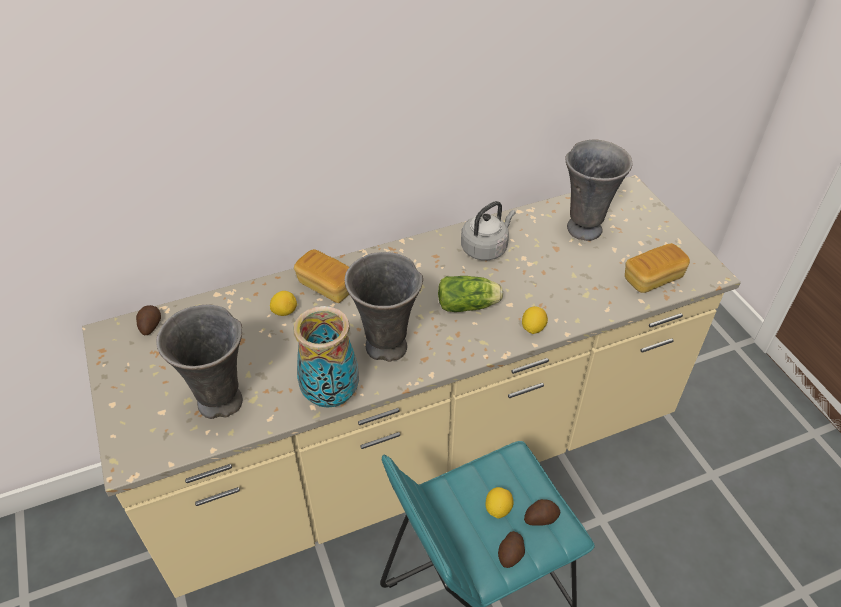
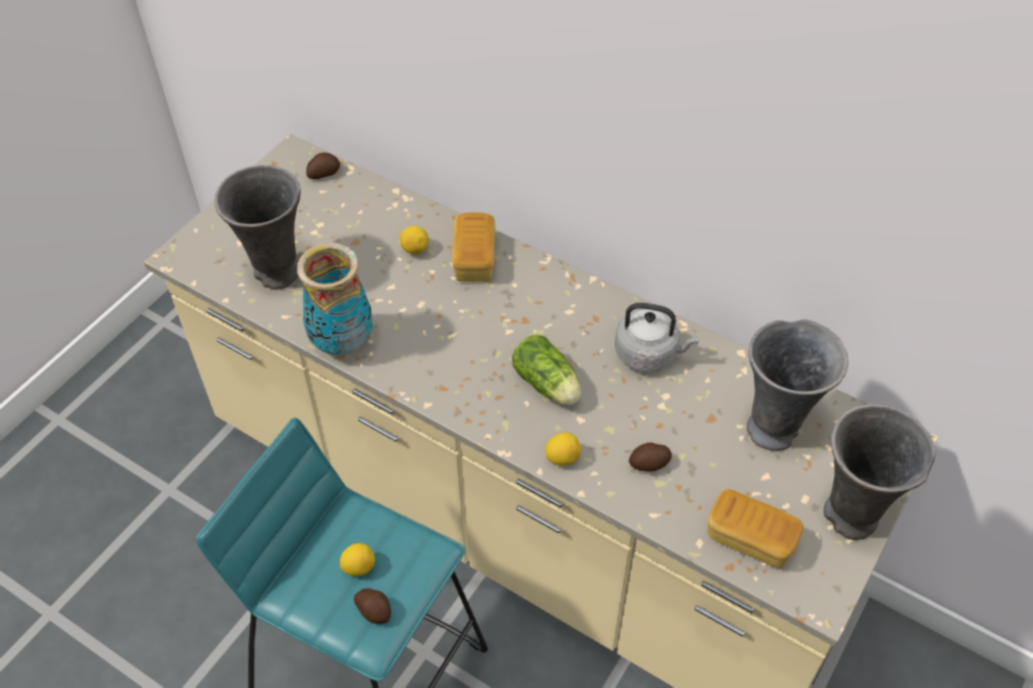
camera: 55 degrees right, 5 degrees up
grey vase [345,252,423,362] -> grey vase moved to [824,404,936,540]
potato [498,531,525,568] -> potato moved to [629,443,672,472]

